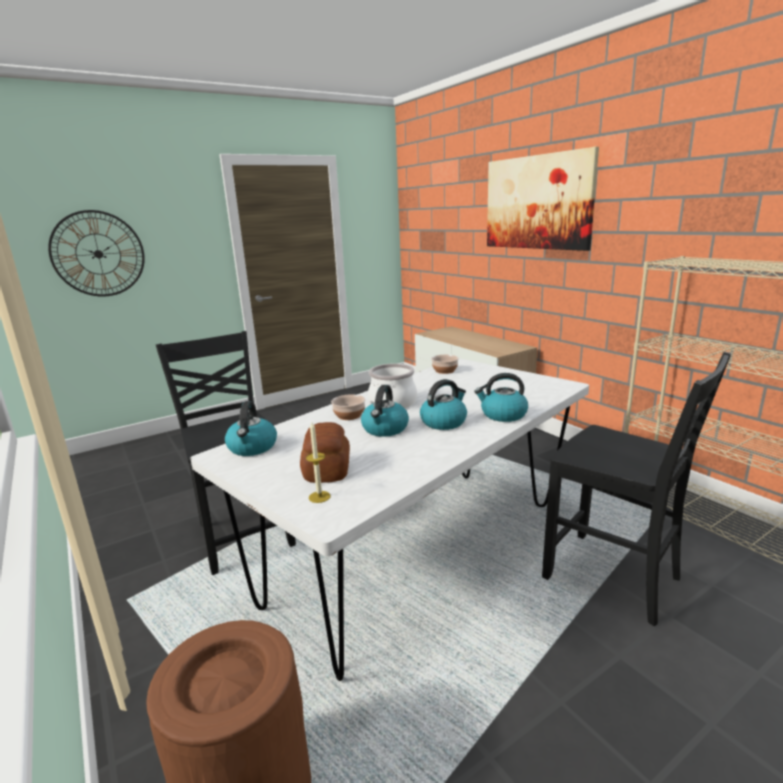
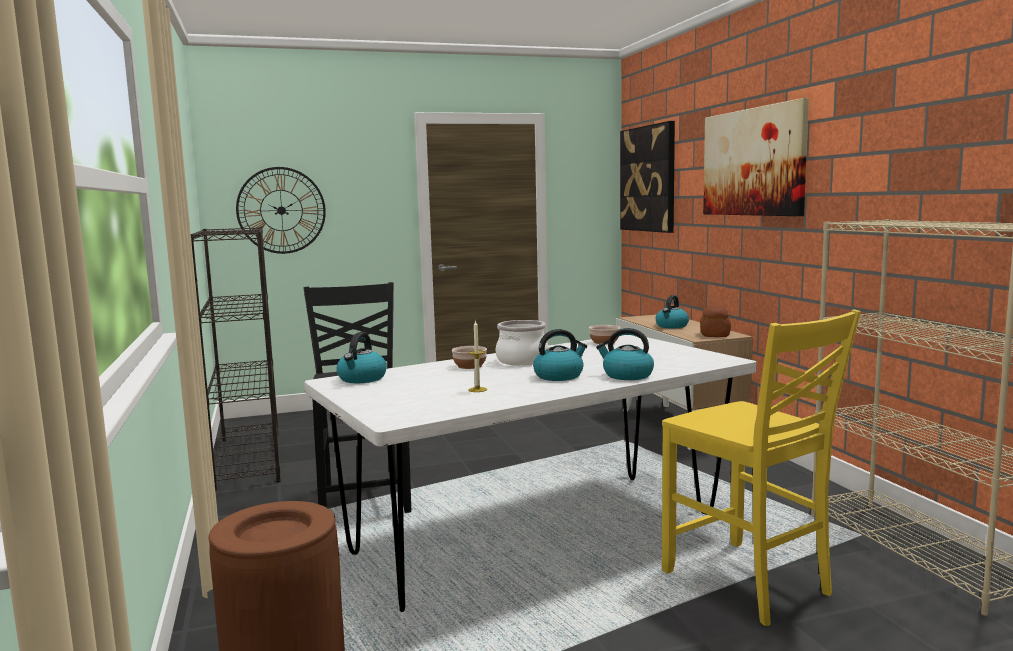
camera: 15 degrees right, 10 degrees down
bread [300,422,350,483] -> bread moved to [700,306,731,337]
candle [306,422,331,503] -> candle moved to [468,320,487,392]
kettle [361,385,409,437] -> kettle moved to [656,295,689,328]
black chair [542,352,731,626] -> yellow chair [662,310,861,626]
none -> black bookcase [191,227,281,491]
none -> picture [620,121,675,233]

